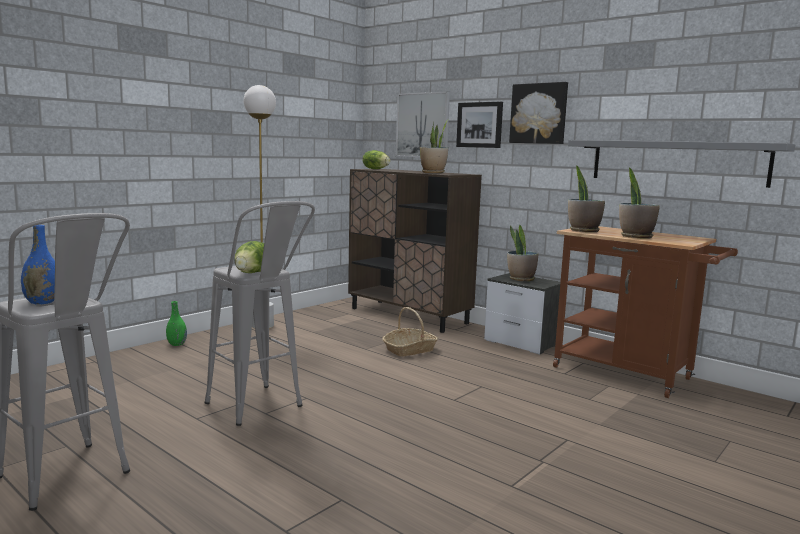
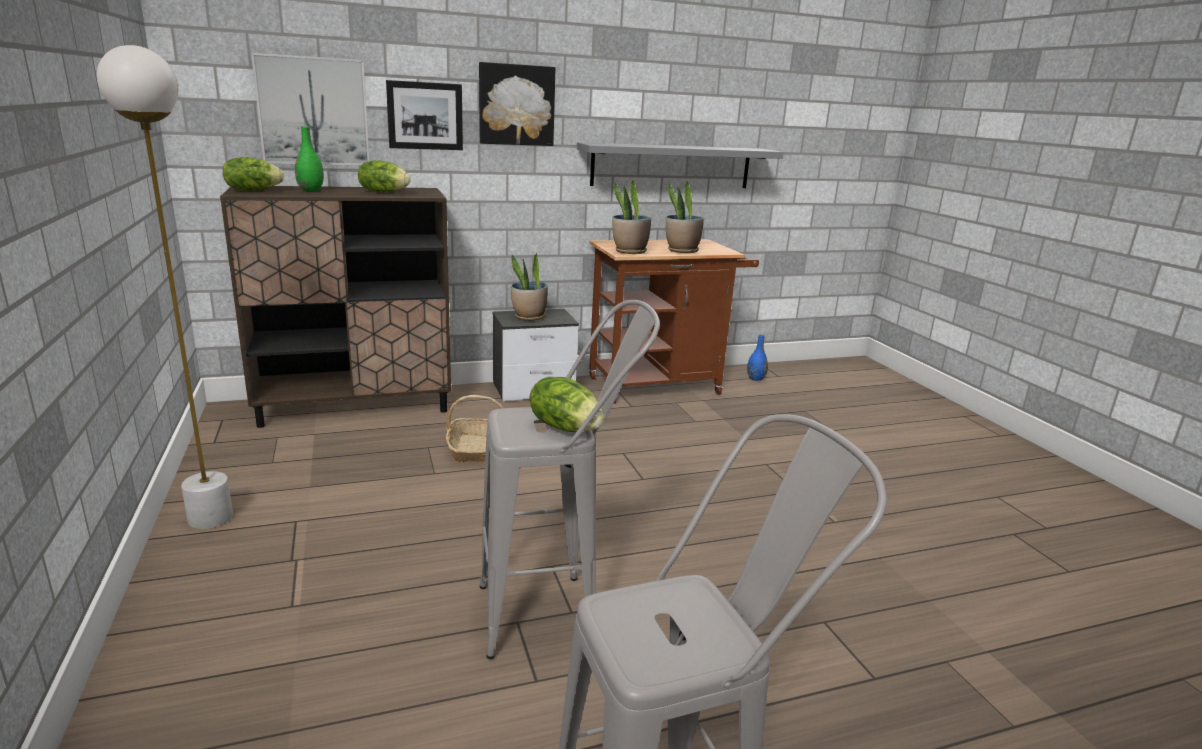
camera: 60 degrees left, 10 degrees up
blue vase [21,225,55,305] -> blue vase moved to [747,335,768,381]
green vase [166,301,187,346] -> green vase moved to [295,126,324,191]
potted plant [420,120,448,173] -> lettuce [358,160,410,192]

